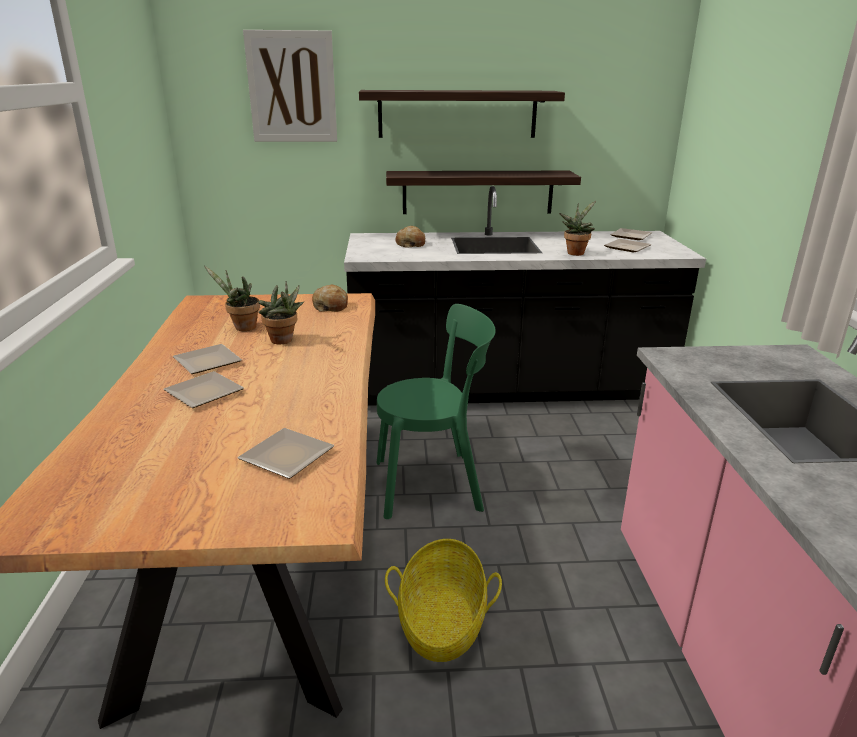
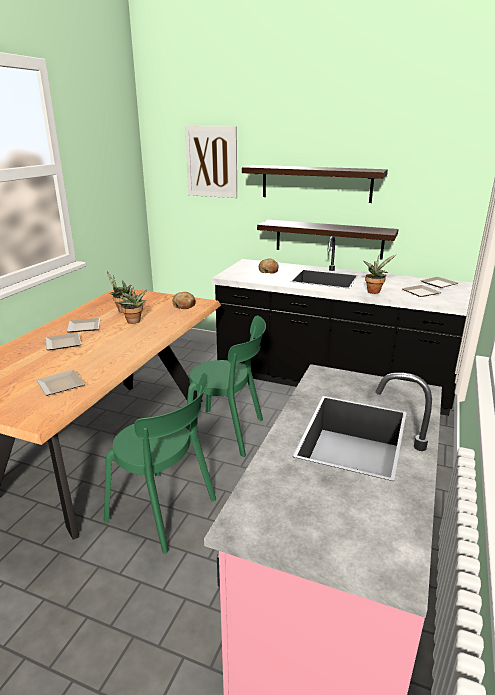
camera: 25 degrees right, 0 degrees up
basket [385,539,502,662] -> green chair [104,373,216,554]

